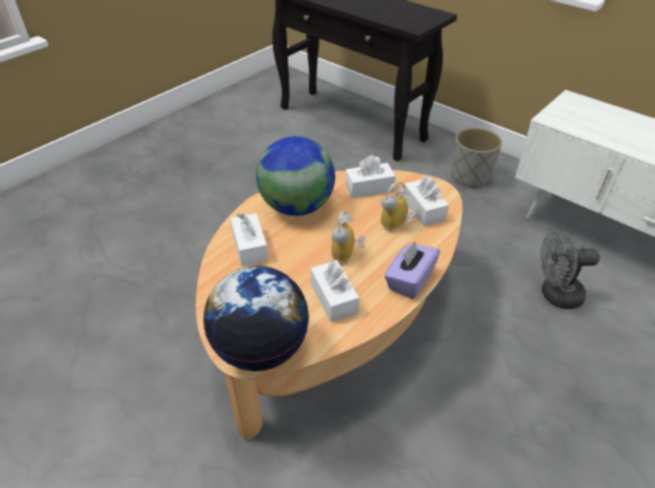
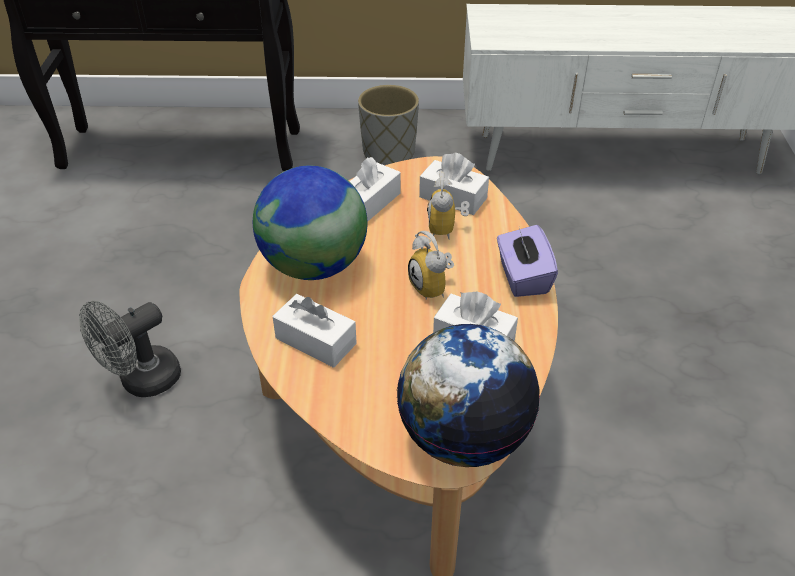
camera: 40 degrees left, 0 degrees up
grey fan [540,230,600,309] -> grey fan moved to [79,301,181,397]

